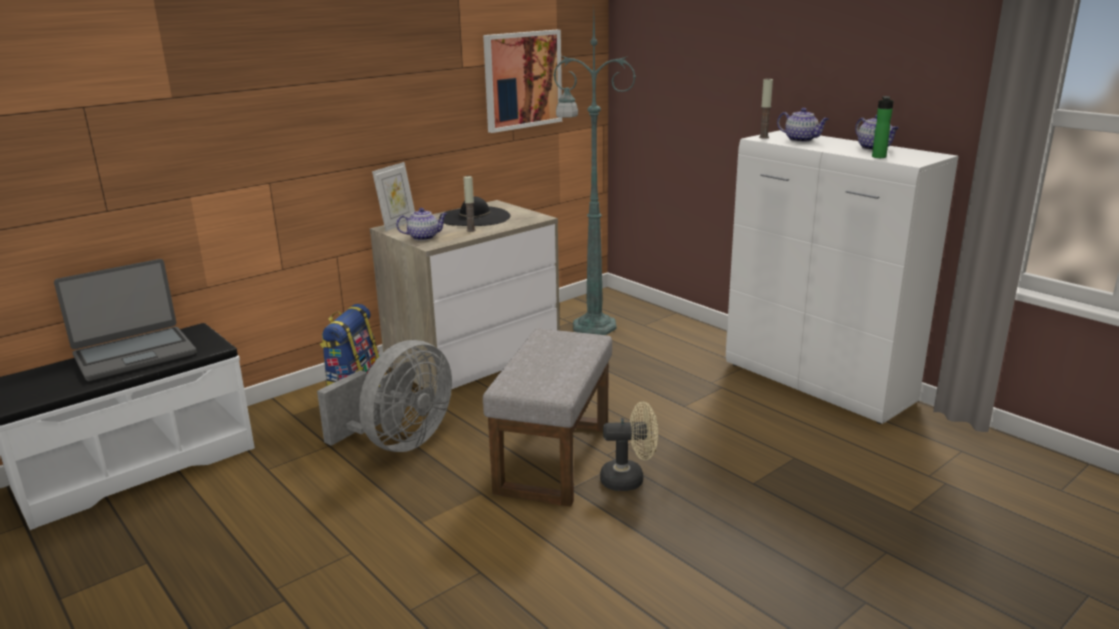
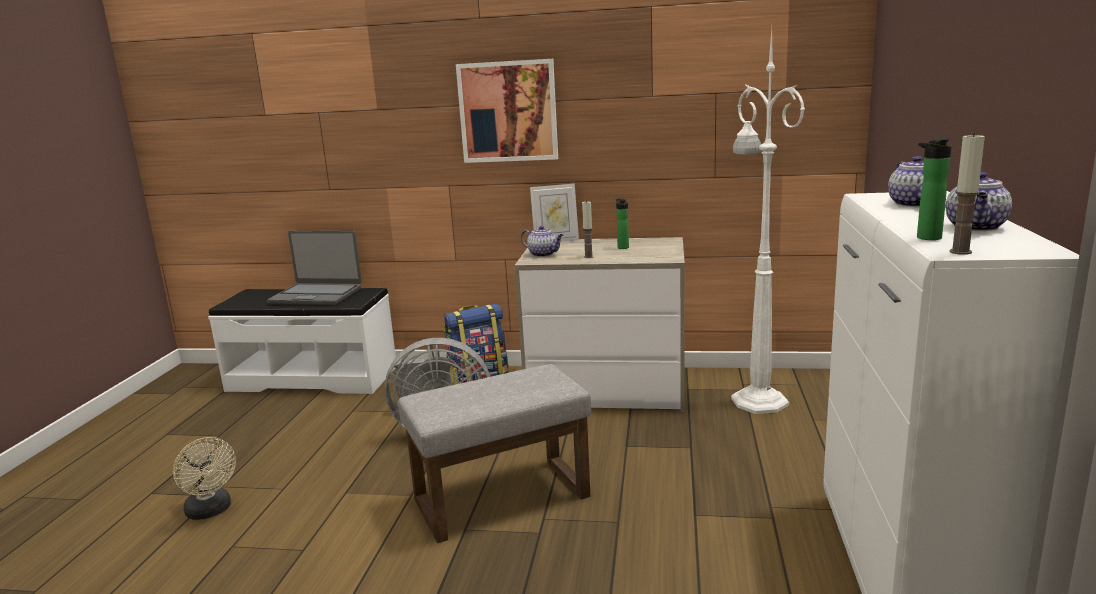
camera: 50 degrees right, 5 degrees down
black hat [439,197,511,226] -> bottle [616,198,629,249]
picture [483,30,562,133] -> picture moved to [456,59,558,163]
green floor lamp [553,13,636,335] -> white floor lamp [731,29,805,414]
beige fan [600,402,658,491] -> beige fan moved to [173,437,236,520]
candle [759,77,773,139] -> candle moved to [950,132,985,255]

